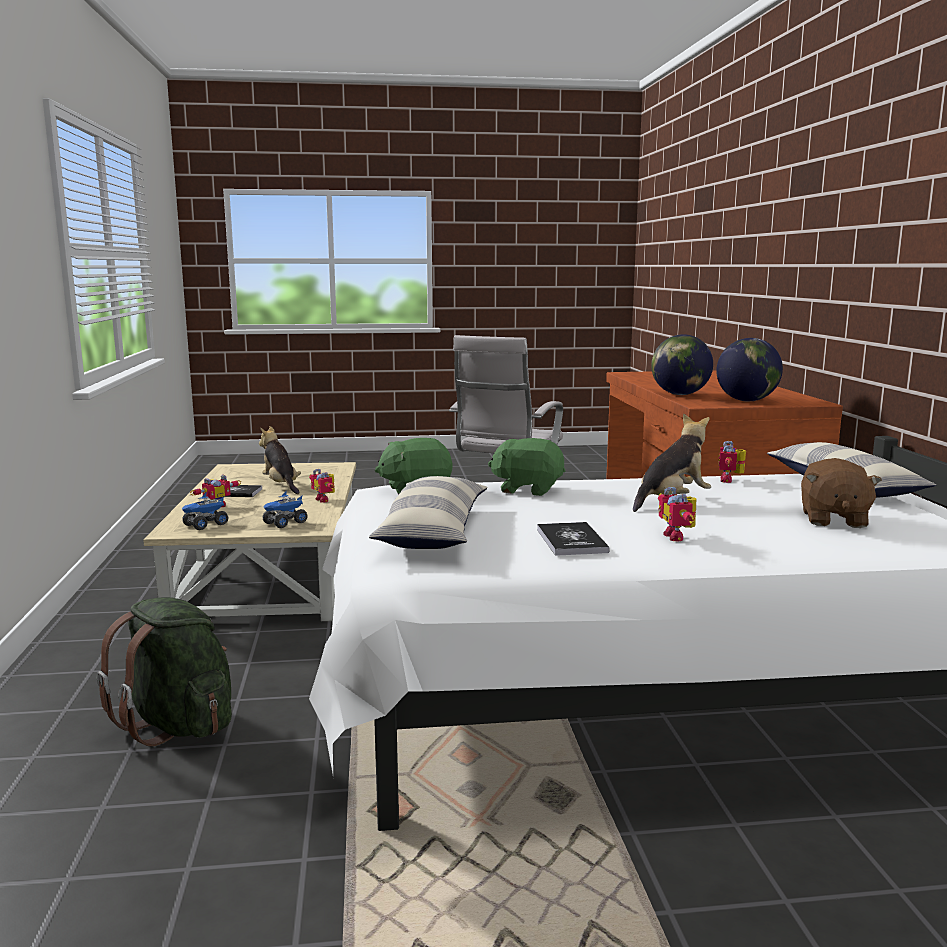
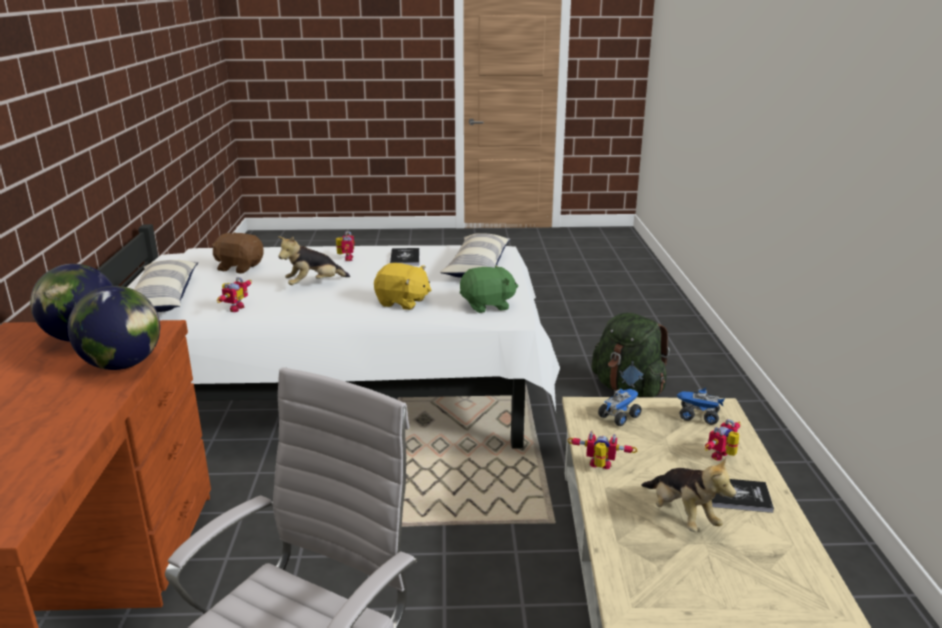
camera: 175 degrees left, 10 degrees up
toy truck [182,493,228,530] -> toy truck turned 120 degrees counterclockwise [677,388,725,425]
toy robot [309,469,335,503] -> toy robot turned 45 degrees counterclockwise [567,431,638,469]
green plush toy [488,438,565,496] -> yellow plush toy [374,263,431,310]
brown plush toy [801,458,882,528] -> brown plush toy turned 90 degrees counterclockwise [212,232,264,274]

